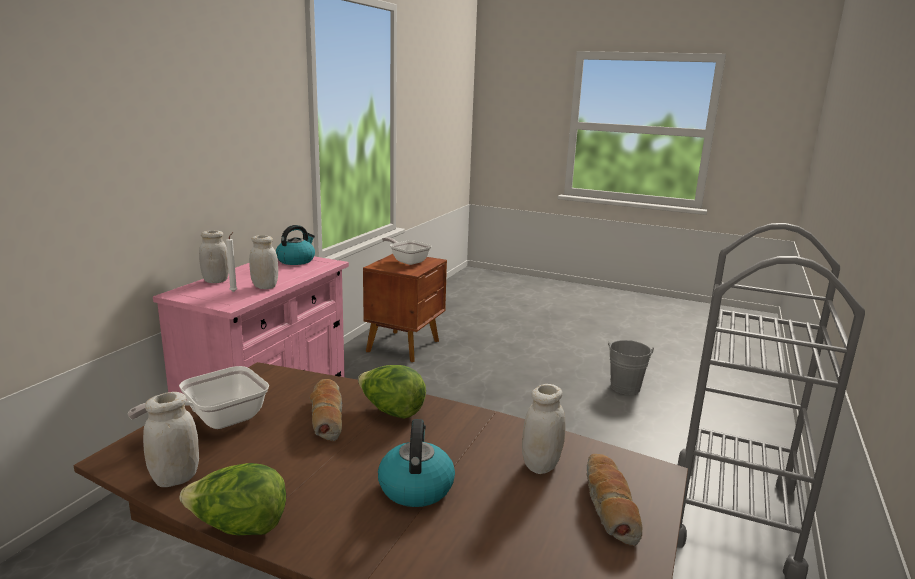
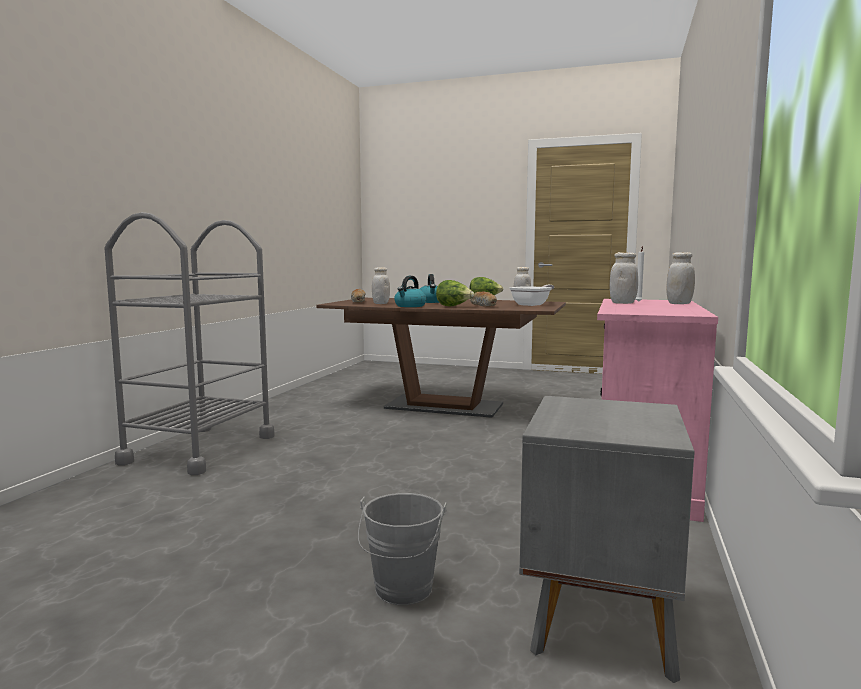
camera: 175 degrees right, 10 degrees down
kettle [276,225,315,265] -> kettle moved to [394,276,426,307]
brown nightstand [363,254,447,362] -> grey nightstand [519,396,695,683]
frying pan [382,237,432,265] -> none
grey bucket [608,340,654,395] -> grey bucket moved to [358,493,446,605]

